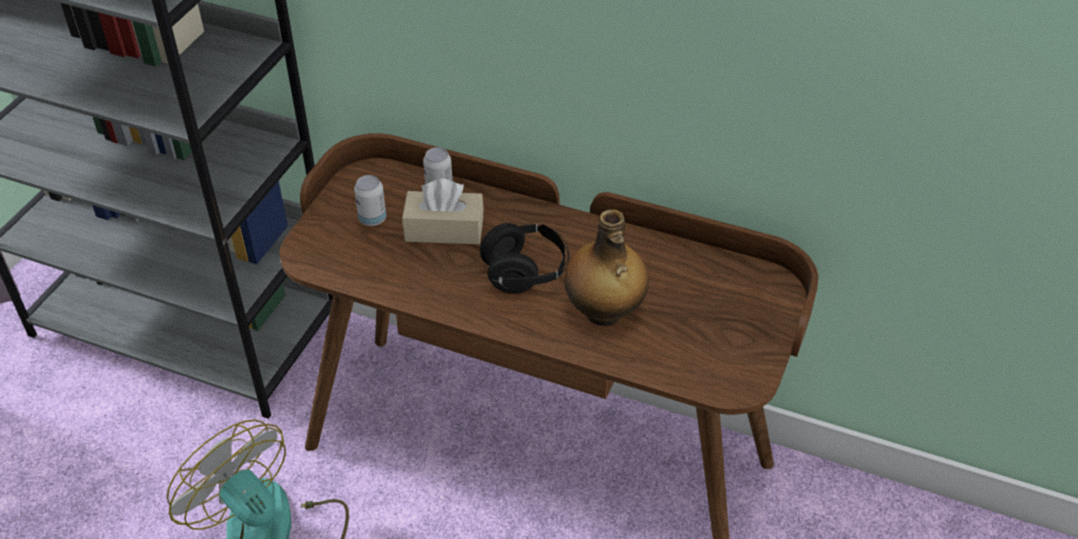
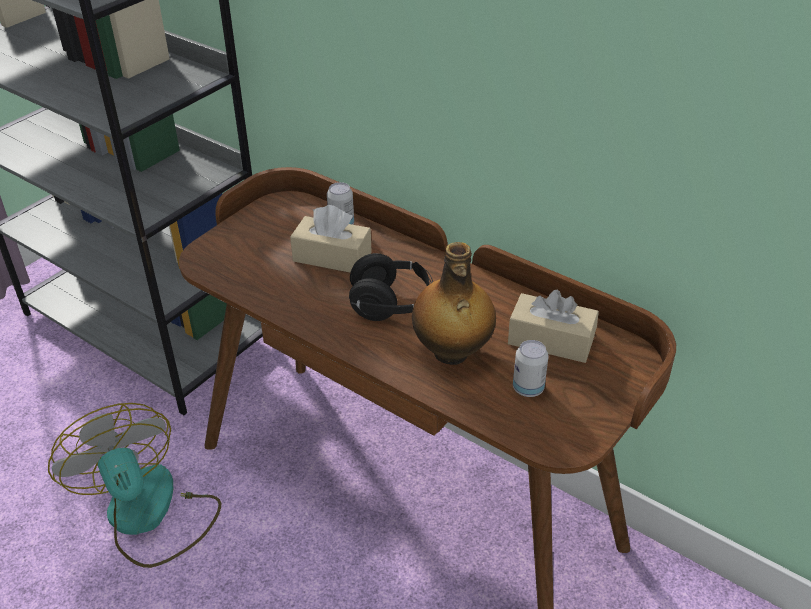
camera: 15 degrees right, 5 degrees down
can [354,175,386,226] -> can moved to [513,340,549,397]
none -> beige tissue box [508,290,599,363]

